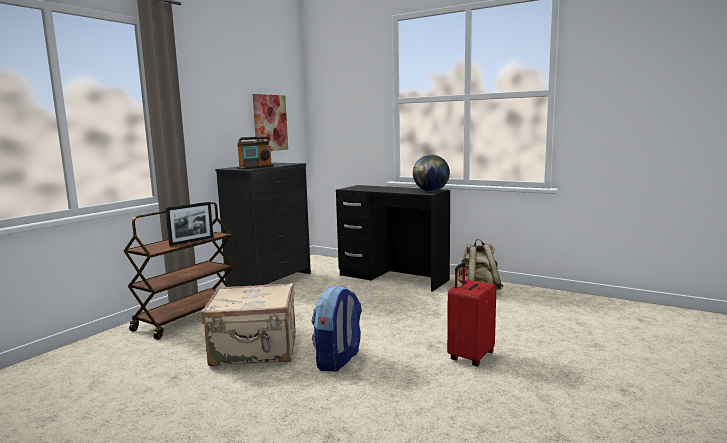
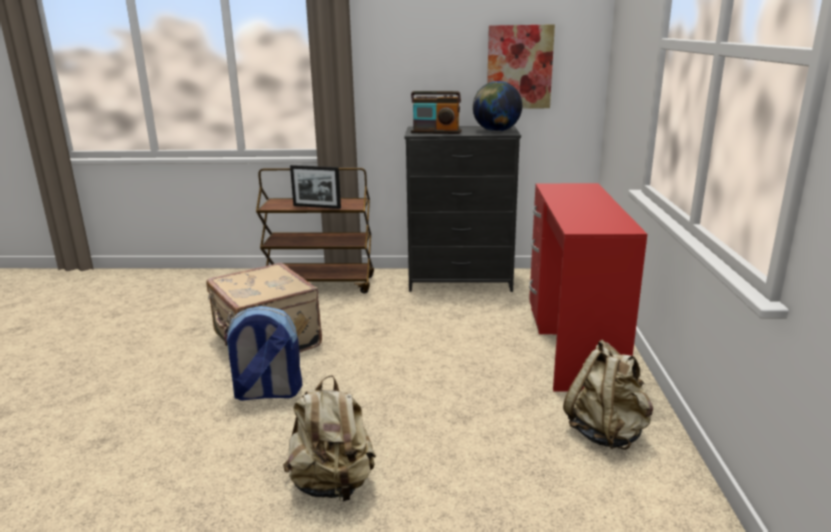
camera: 60 degrees right, 10 degrees up
black desk [336,185,450,292] -> red desk [529,183,647,392]
globe [413,155,450,191] -> globe moved to [473,81,522,132]
red suitcase [447,263,496,366] -> beige backpack [283,375,376,503]

